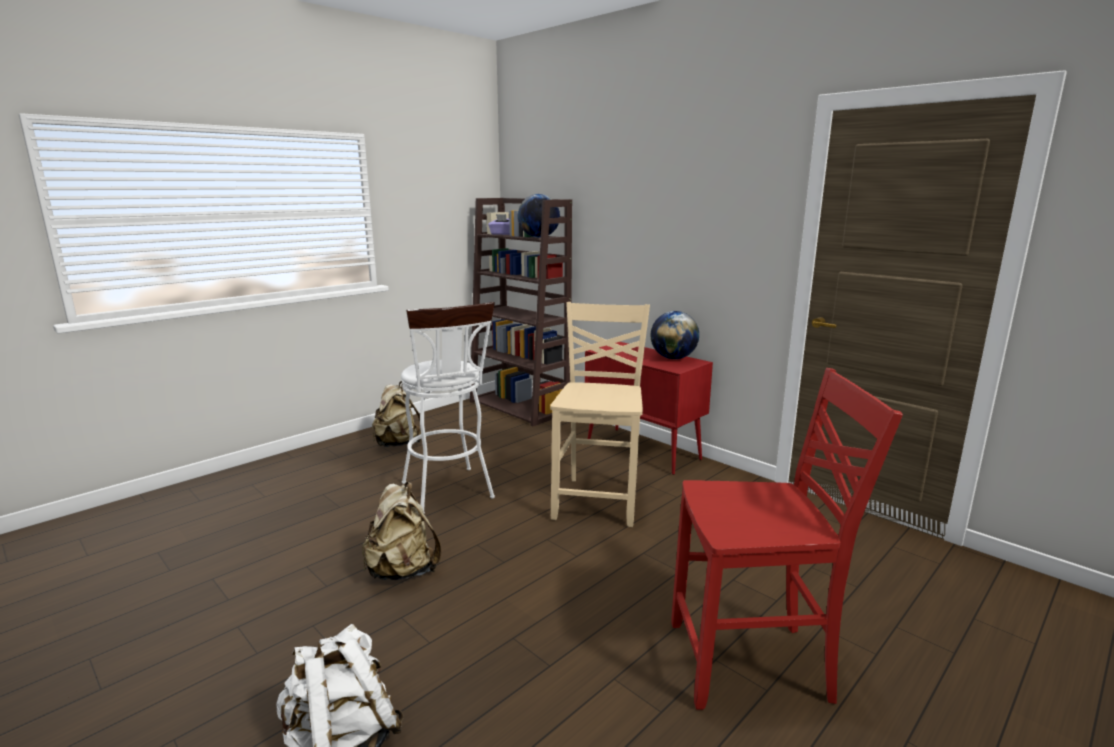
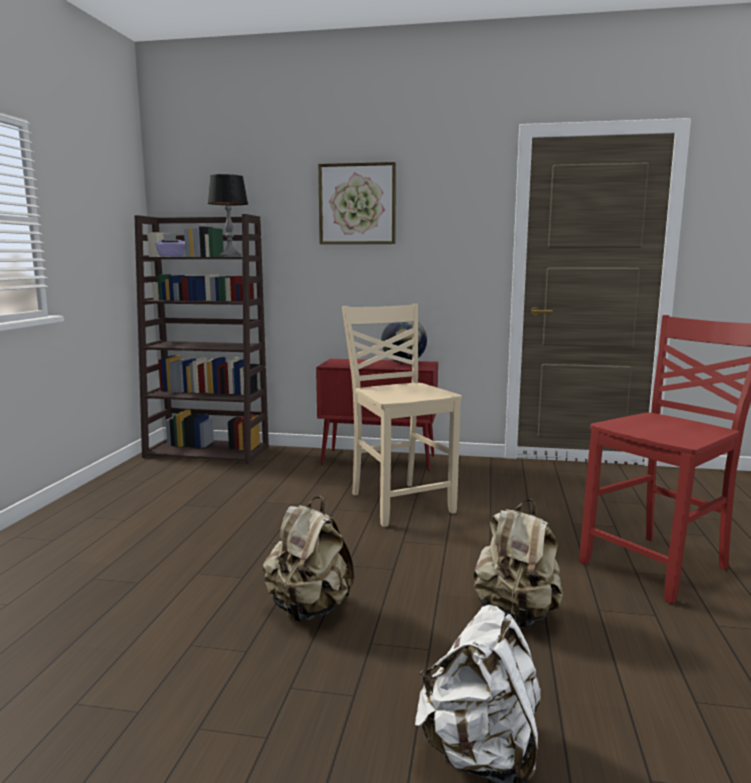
camera: 35 degrees left, 5 degrees down
beige backpack [372,381,425,447] -> beige backpack moved to [473,499,563,627]
white stool [401,302,495,514] -> none
globe [518,194,560,238] -> table lamp [208,174,248,257]
none -> picture [318,162,396,244]

